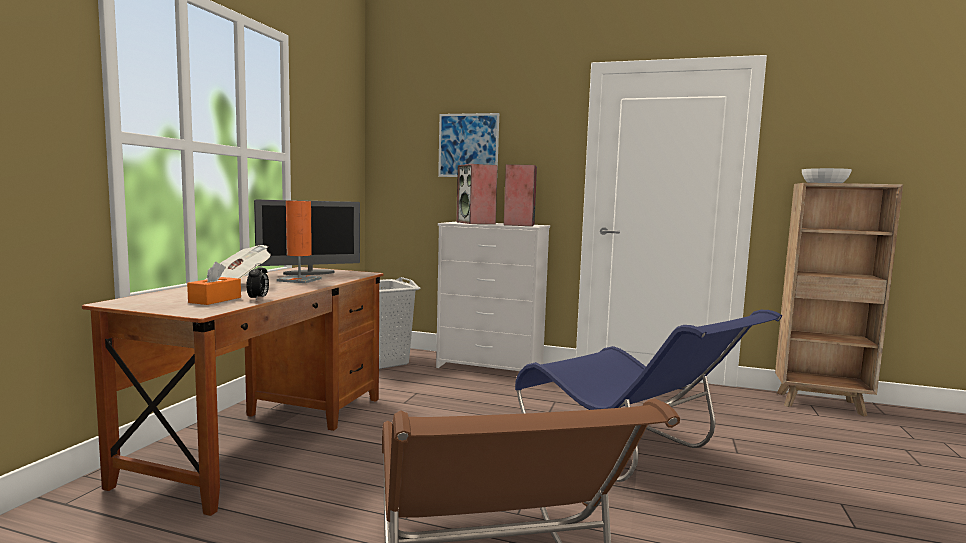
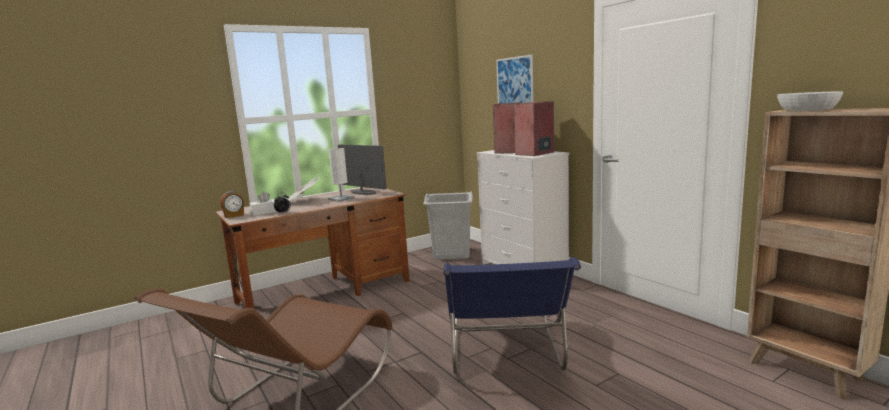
camera: 40 degrees right, 5 degrees up
orange tissue box [187,262,241,305] -> white tissue box [249,192,277,216]
monitor [254,199,360,275] -> monitor turned 150 degrees counterclockwise [338,144,387,195]
orange table lamp [277,201,322,283] -> white table lamp [328,148,355,202]
none -> alarm clock [220,191,244,218]

